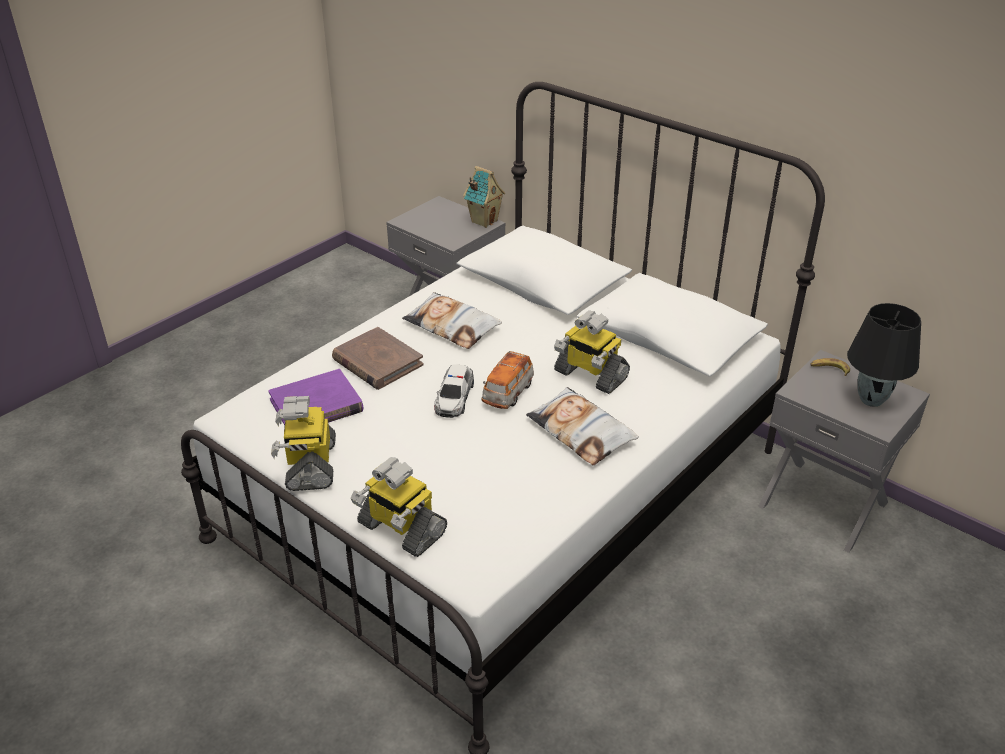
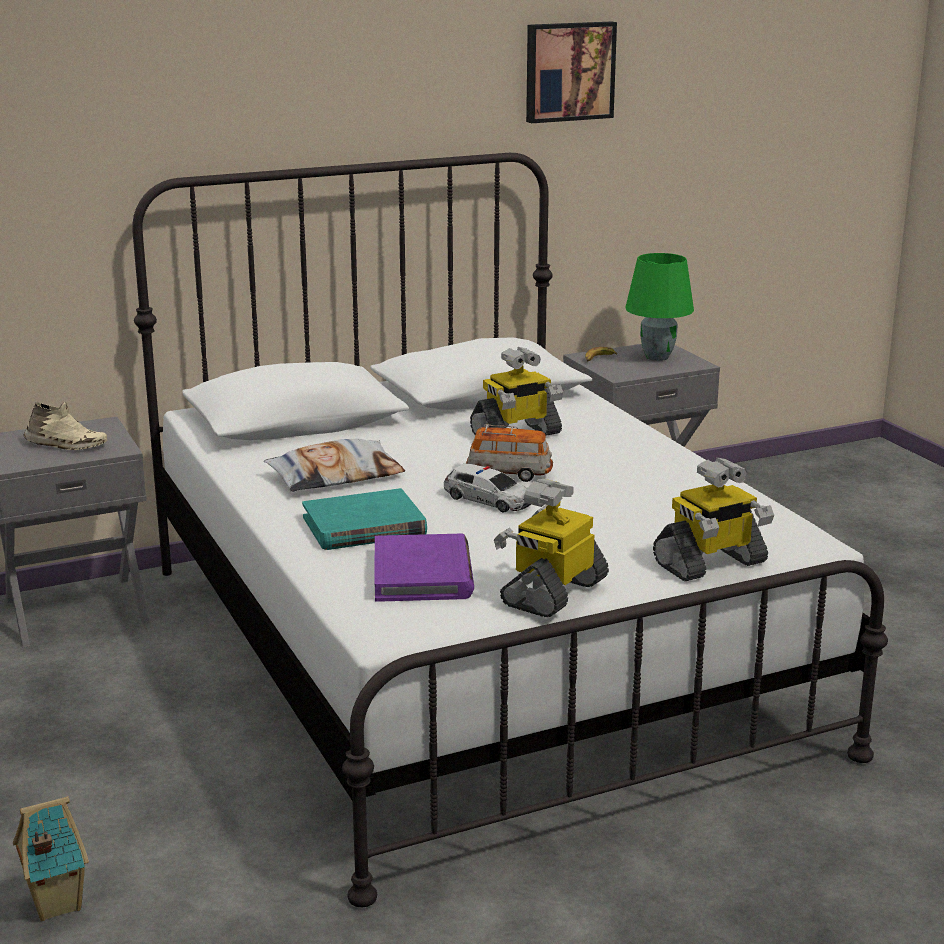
camera: 65 degrees left, 15 degrees down
toy robot [271,396,336,491] -> toy robot turned 105 degrees clockwise [494,479,609,617]
brown book [332,327,424,390] -> turquoise book [302,488,427,550]
toy house [463,166,505,228] -> toy house moved to [13,796,89,921]
toy car [481,351,534,409] -> toy car turned 45 degrees counterclockwise [466,425,553,482]
pillow [526,387,639,466] -> none
black table lamp [847,303,921,407] -> green table lamp [625,253,694,361]
none -> beige shoe [23,402,107,450]
none -> picture [526,22,617,123]

